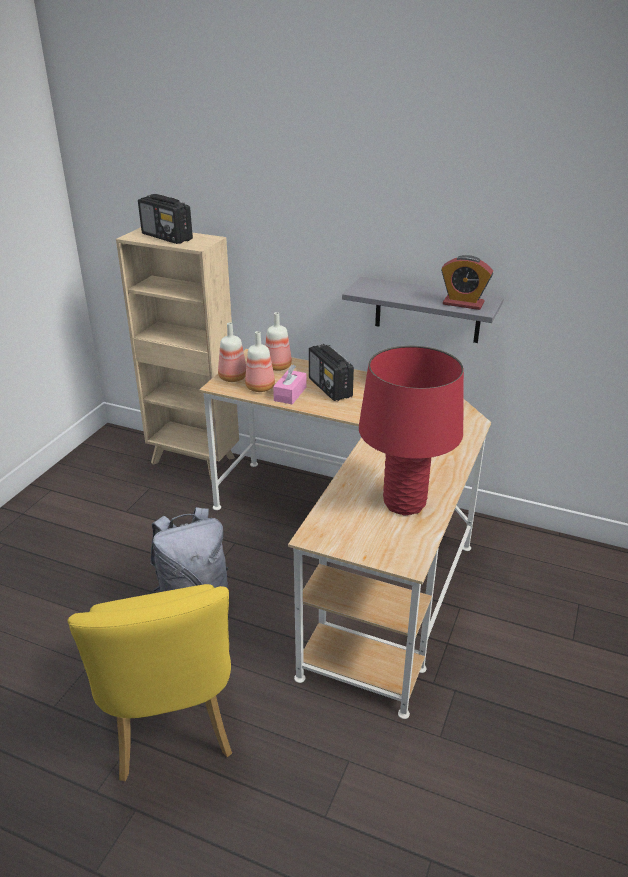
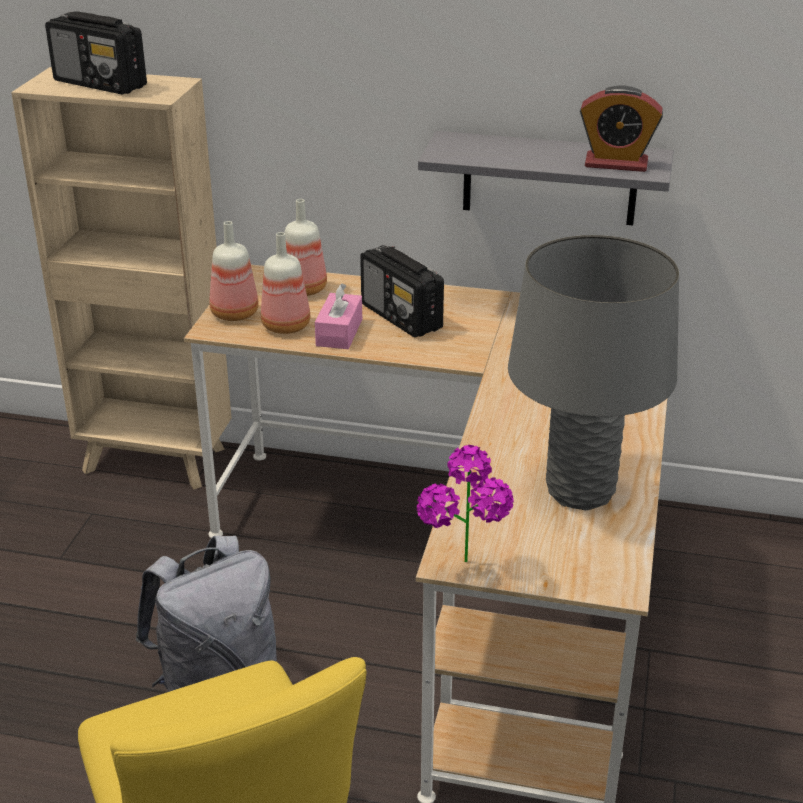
camera: 10 degrees left, 0 degrees up
red table lamp [359,345,464,516] -> grey table lamp [508,235,679,510]
none -> potted plant [417,445,514,562]

